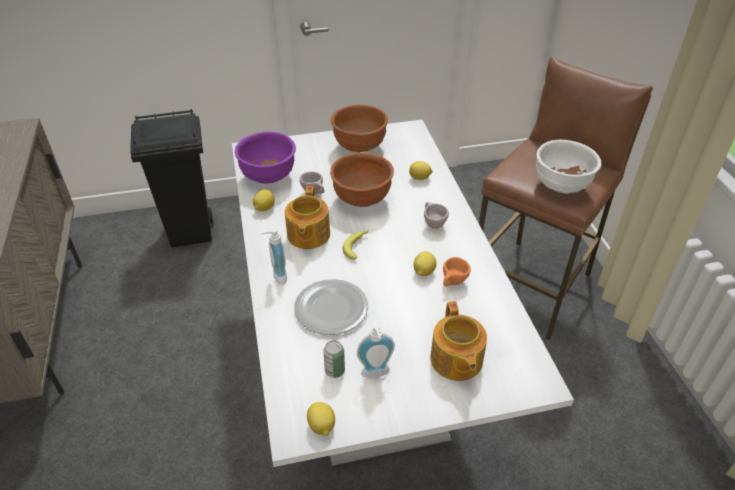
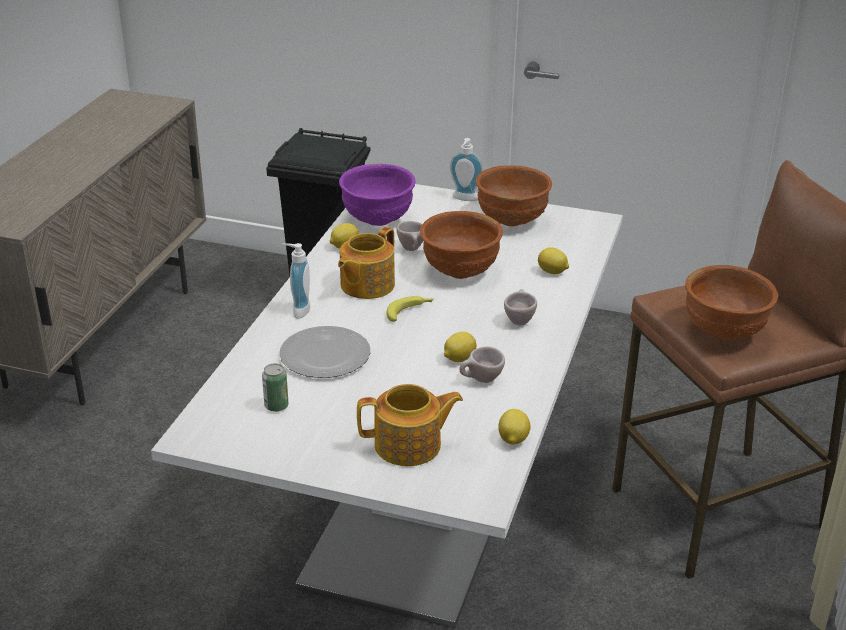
camera: 30 degrees right, 10 degrees down
lemon [307,402,335,436] -> lemon moved to [498,409,530,444]
soap dispenser [357,323,395,378] -> soap dispenser moved to [450,138,483,201]
teapot [431,301,487,381] -> teapot turned 120 degrees counterclockwise [357,384,463,466]
orange cup [443,257,471,286] -> beige cup [459,346,505,383]
white bowl [536,140,602,194] -> brown bowl [685,265,778,340]

